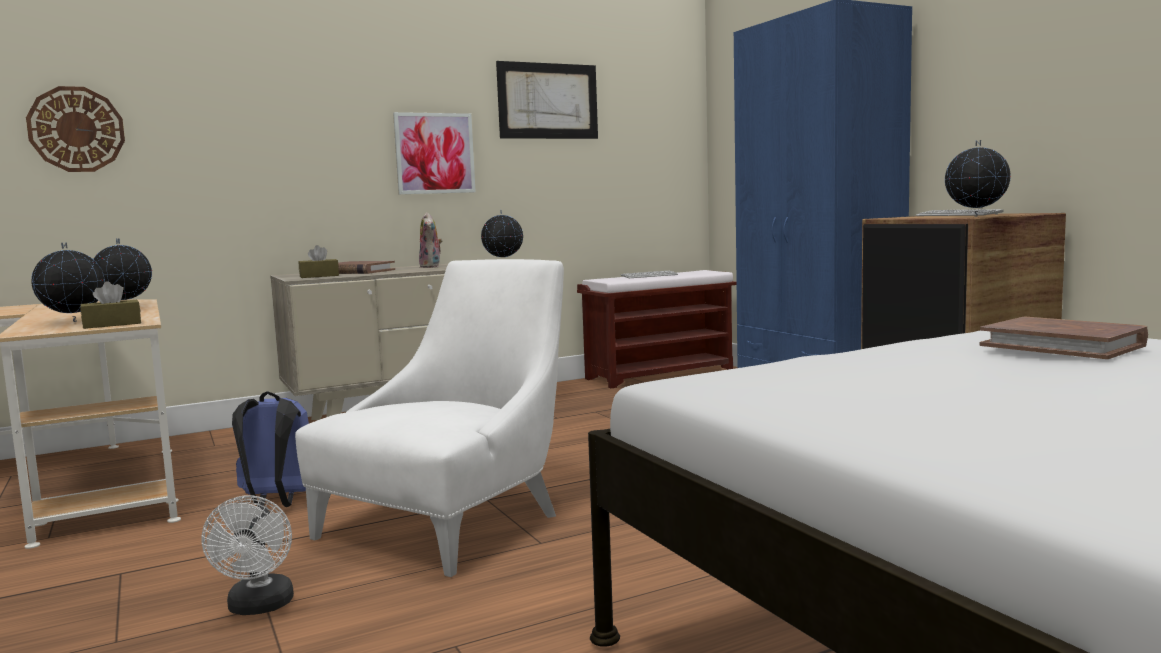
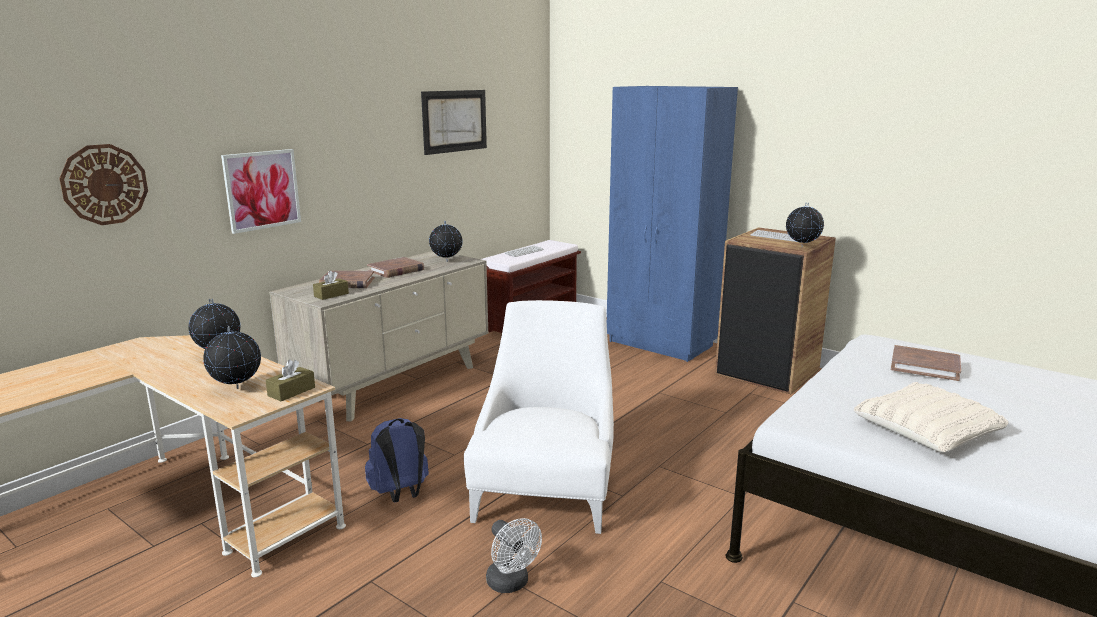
camera: 25 degrees left, 10 degrees up
picture [393,112,476,194] -> picture moved to [221,149,301,234]
plush toy [419,213,442,268] -> brown book [367,257,424,278]
none -> beige pillow [854,382,1008,453]

